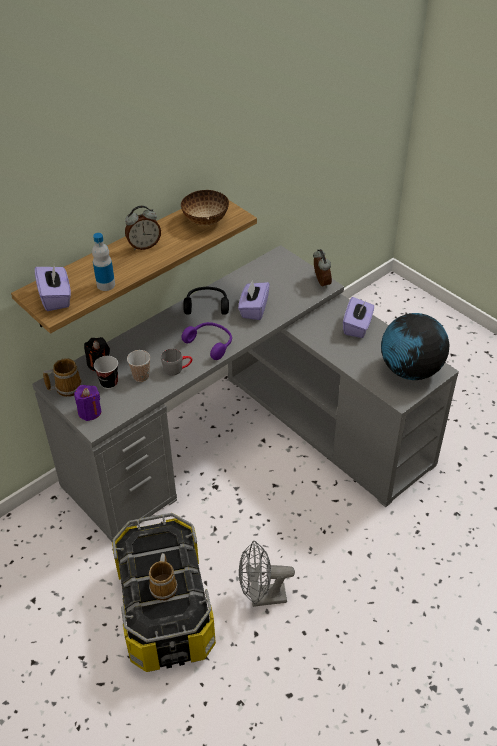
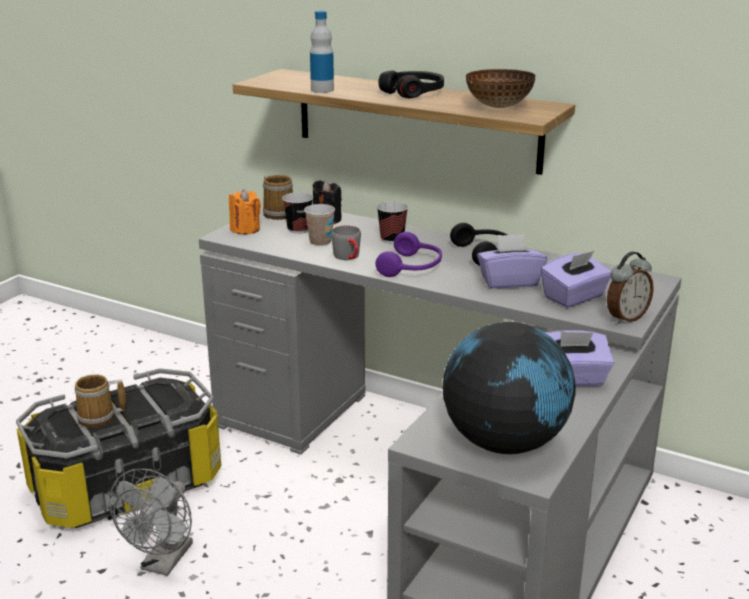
camera: 70 degrees right, 20 degrees down
purple tissue box [35,266,71,311] -> purple tissue box moved to [541,251,611,308]
purple candle [74,385,101,421] -> orange candle [229,189,261,234]
alarm clock [125,206,161,250] -> black headphones [379,70,444,98]
grey fan [239,541,295,607] -> grey fan turned 135 degrees counterclockwise [109,468,193,576]
none -> cup [377,201,408,244]

